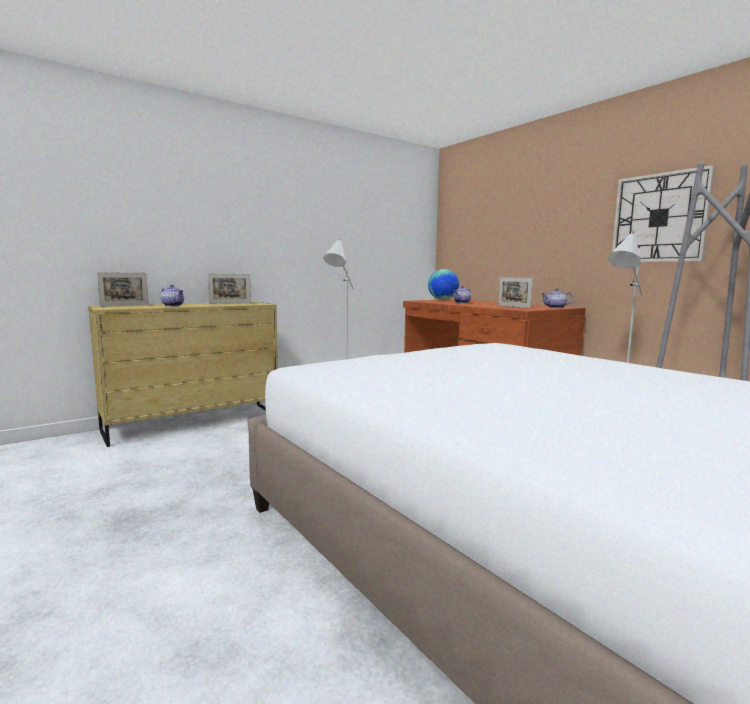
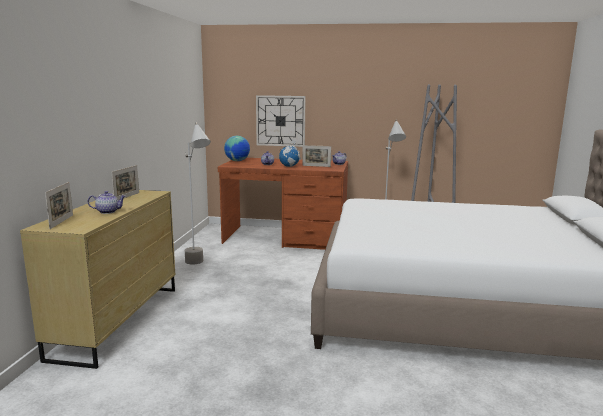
camera: 45 degrees left, 5 degrees up
wall clock [612,165,715,262] -> wall clock moved to [256,95,306,147]
none -> globe [279,139,301,167]

